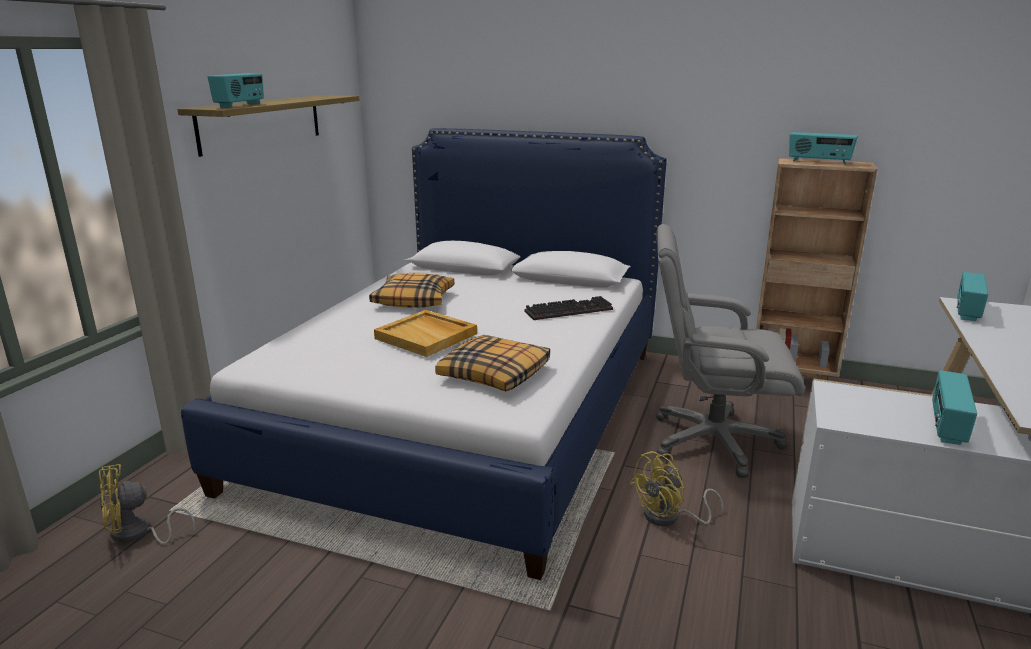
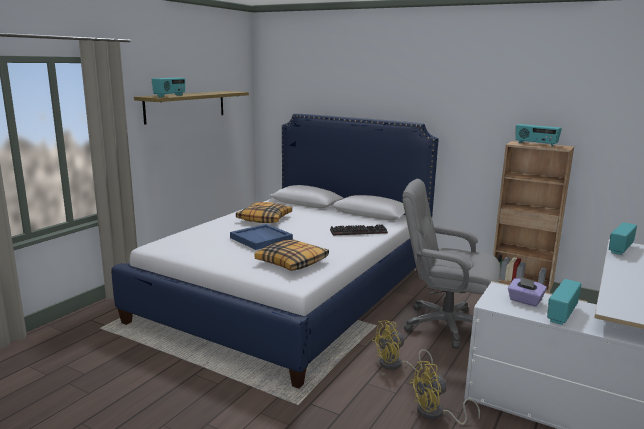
camera: 10 degrees right, 5 degrees down
yellow fan [99,464,196,545] -> yellow fan moved to [409,361,480,425]
beige tray [374,310,477,357] -> blue tray [230,224,293,250]
none -> purple tissue box [508,277,547,307]

